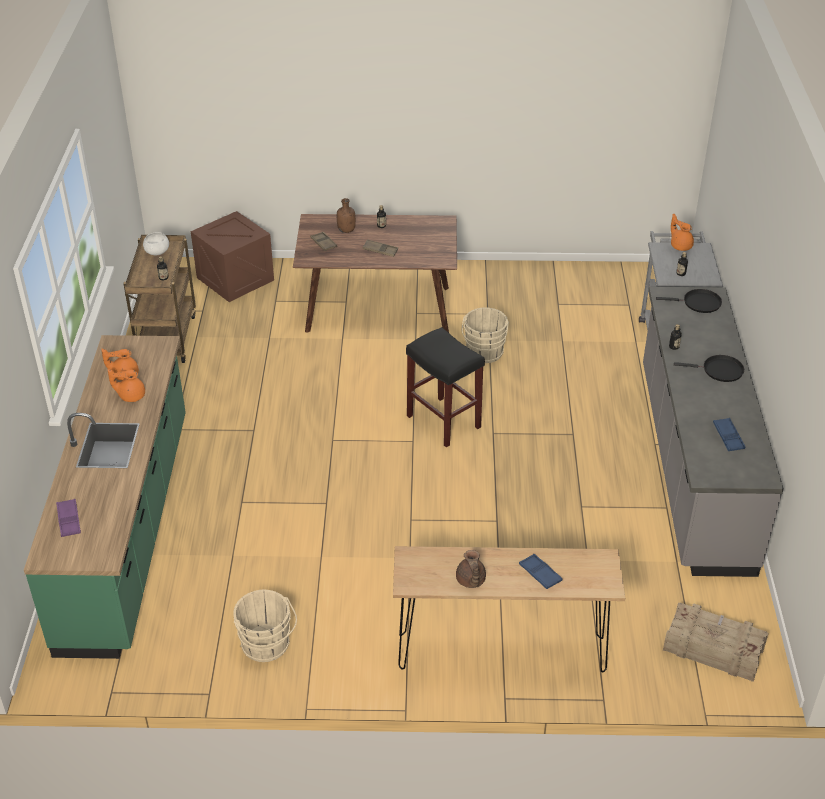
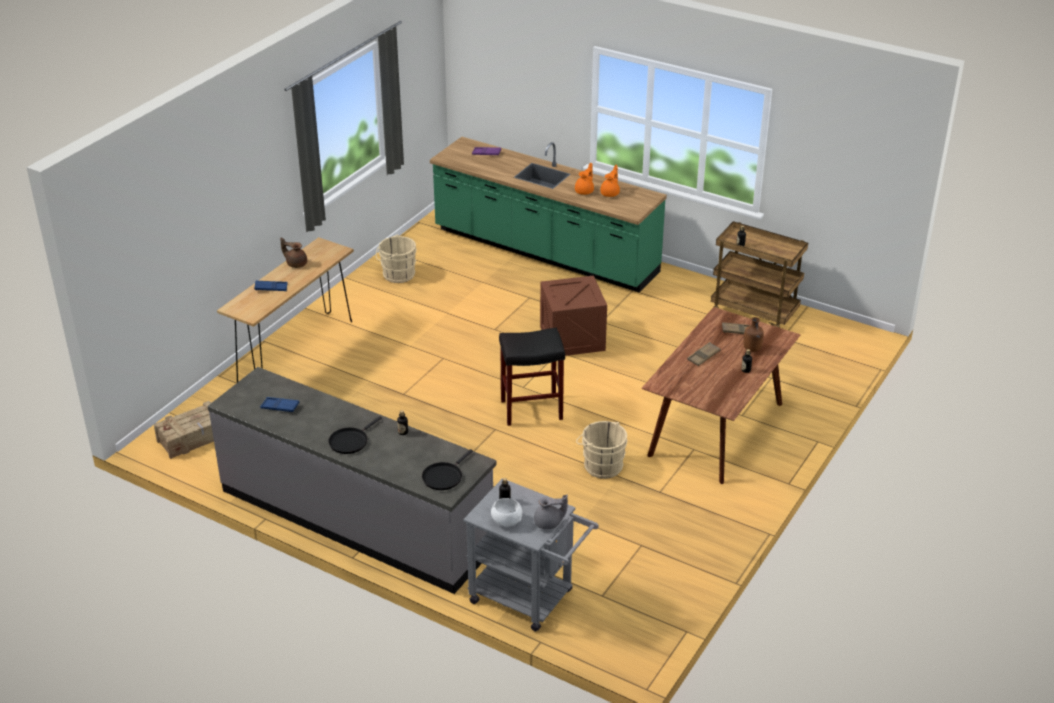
camera: 120 degrees right, 5 degrees down
white bowl [143,232,169,255] -> white bowl moved to [491,498,522,527]
crate [191,211,274,302] -> crate moved to [540,276,607,356]
orange teapot [671,214,694,251] -> grey teapot [534,494,568,530]

